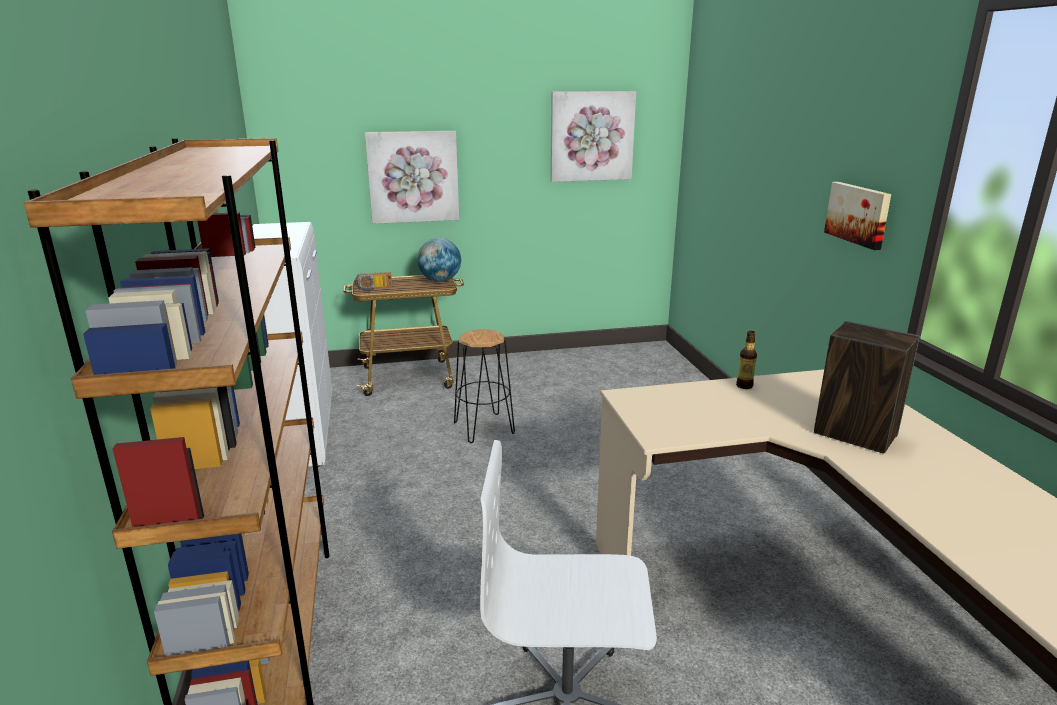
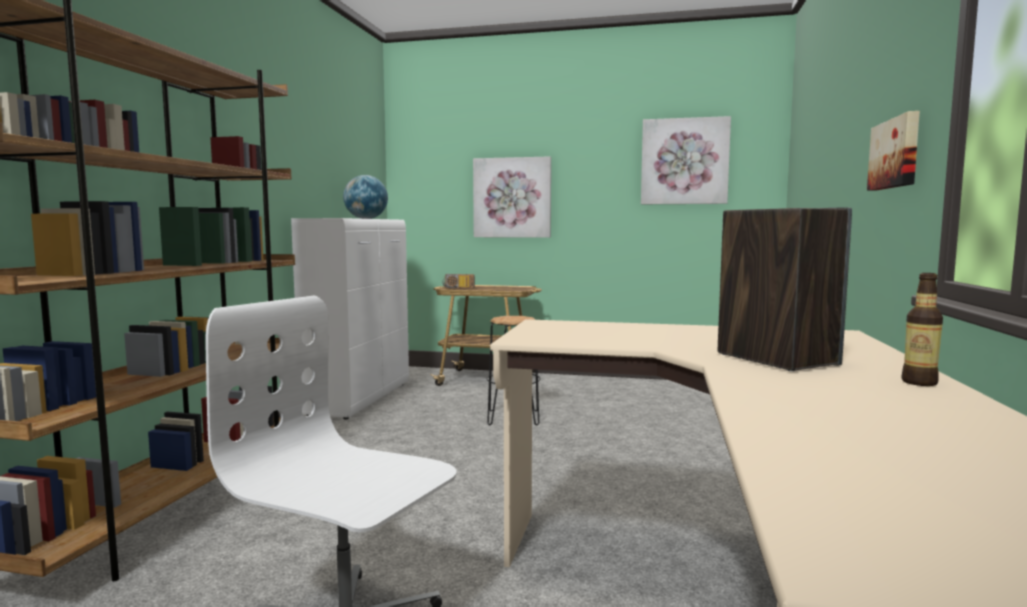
camera: 25 degrees right, 15 degrees down
globe [417,238,461,282] -> globe moved to [343,175,388,219]
bottle [736,331,757,389] -> bottle moved to [901,273,943,386]

